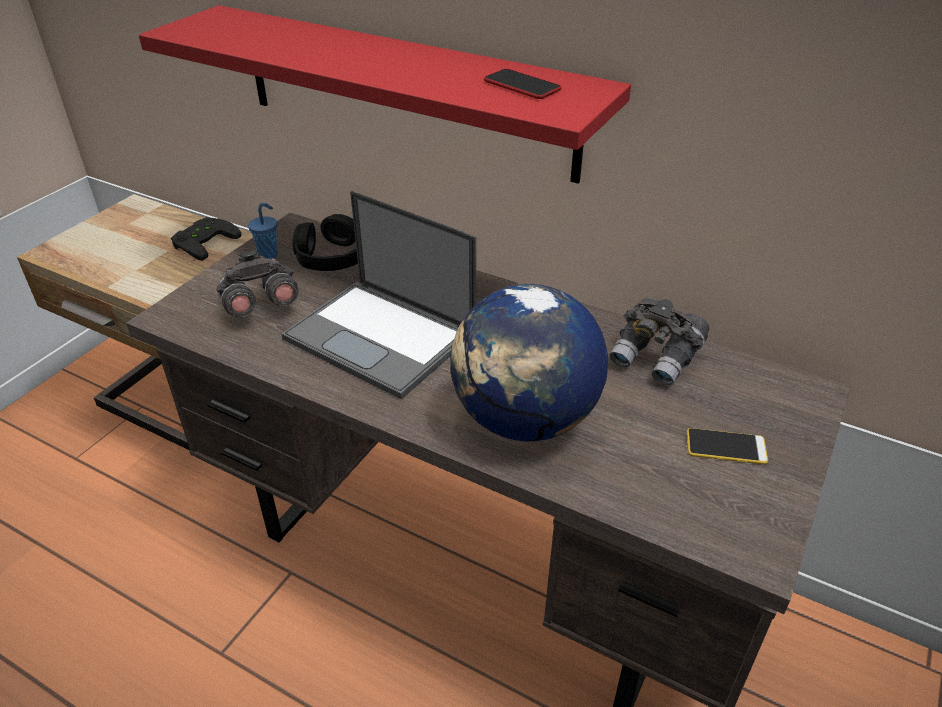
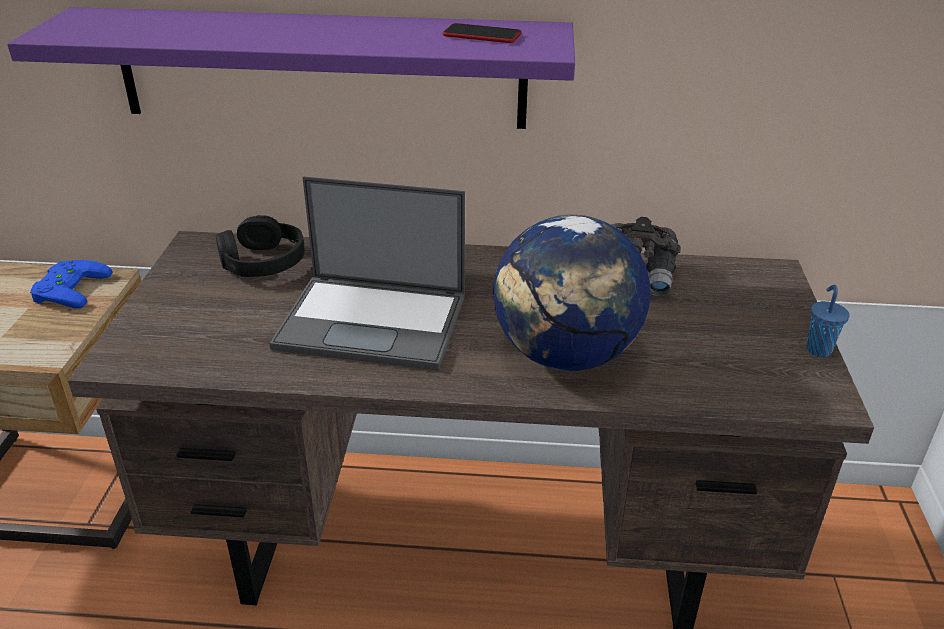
camera: 25 degrees left, 5 degrees down
red shelf [139,5,631,184] -> purple shelf [7,7,575,129]
black game controller [171,217,242,261] -> blue game controller [30,260,112,309]
grey binoculars [216,249,299,317] -> none
blue cup [248,203,278,259] -> blue cup moved to [806,285,850,357]
phone [687,428,768,464] -> none

